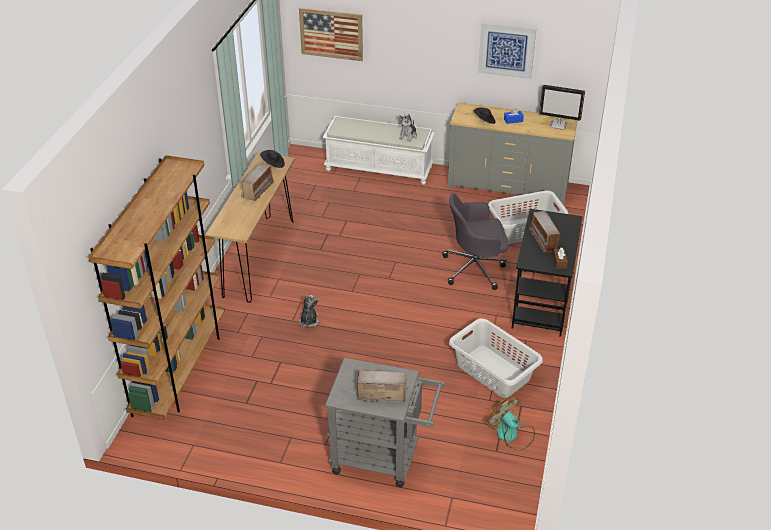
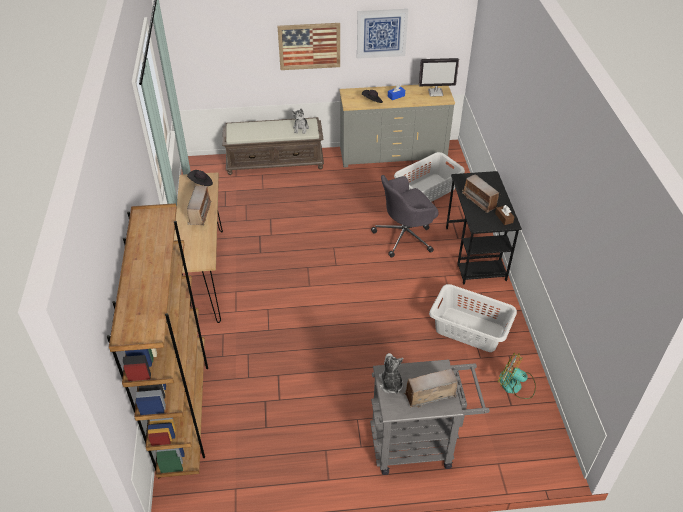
camera: 20 degrees left, 5 degrees up
picture [299,7,363,61] -> picture moved to [278,23,340,70]
plush toy [299,295,319,327] -> plush toy moved to [379,353,403,394]
white bench [322,116,435,185] -> brown bench [222,117,324,175]

